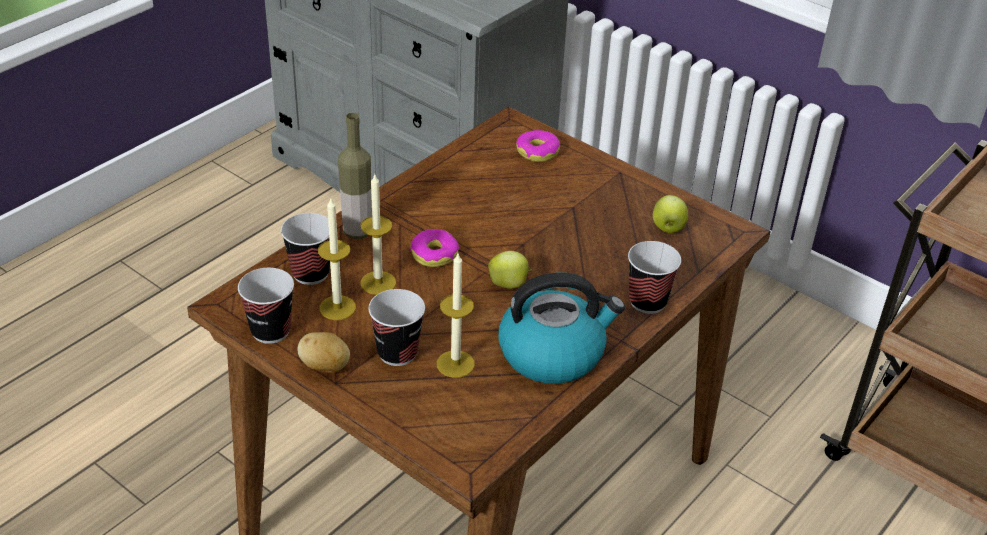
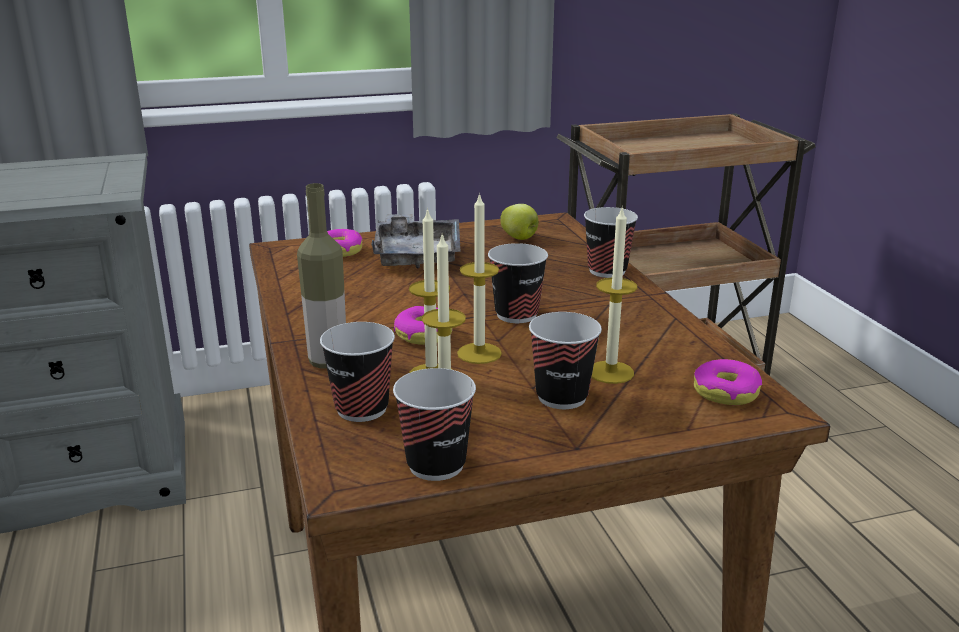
camera: 55 degrees left, 15 degrees down
potato [298,332,350,373] -> none
apple [488,251,532,289] -> cup [488,243,548,323]
kettle [499,273,625,384] -> none
none -> grey tray [372,214,461,268]
none -> candle [457,192,502,364]
none -> donut [694,359,762,405]

